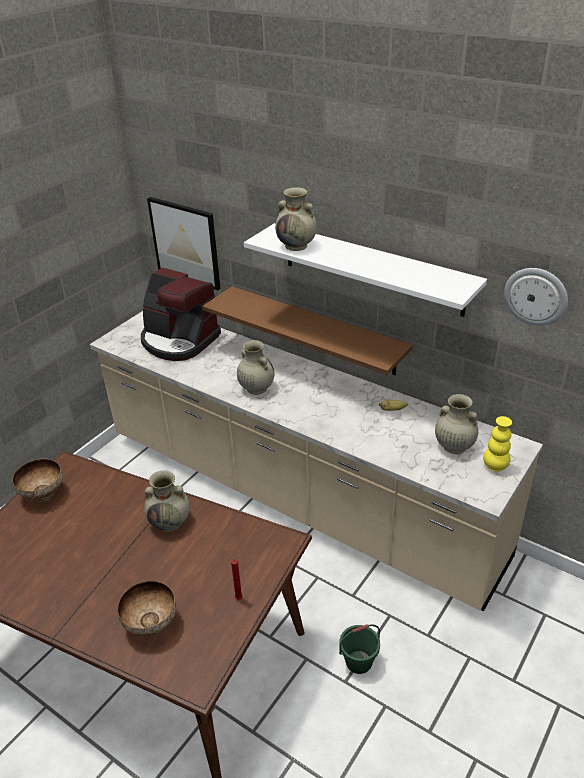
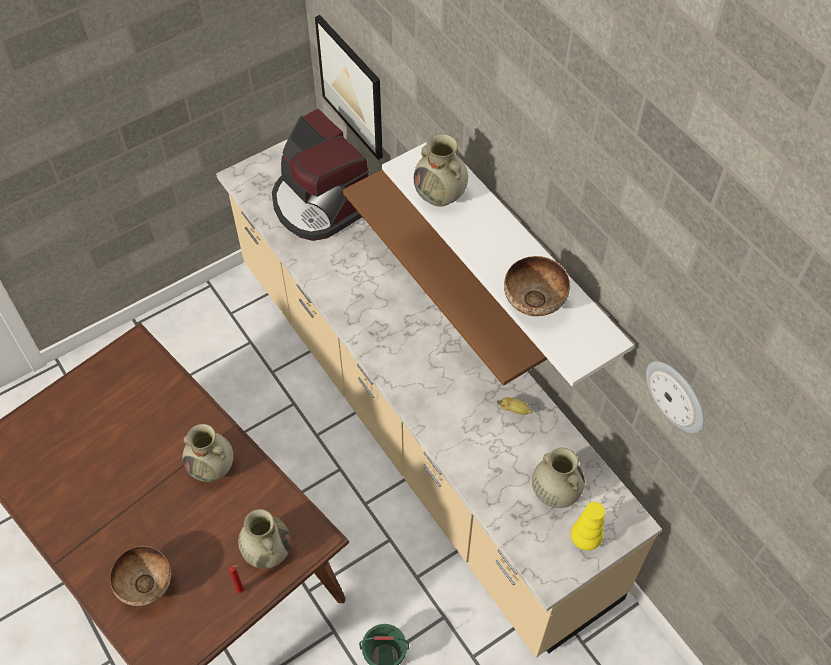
camera: 20 degrees right, 20 degrees up
bowl [12,459,63,503] -> bowl moved to [504,256,570,316]
beige vase [237,340,274,395] -> beige vase moved to [238,509,291,569]

